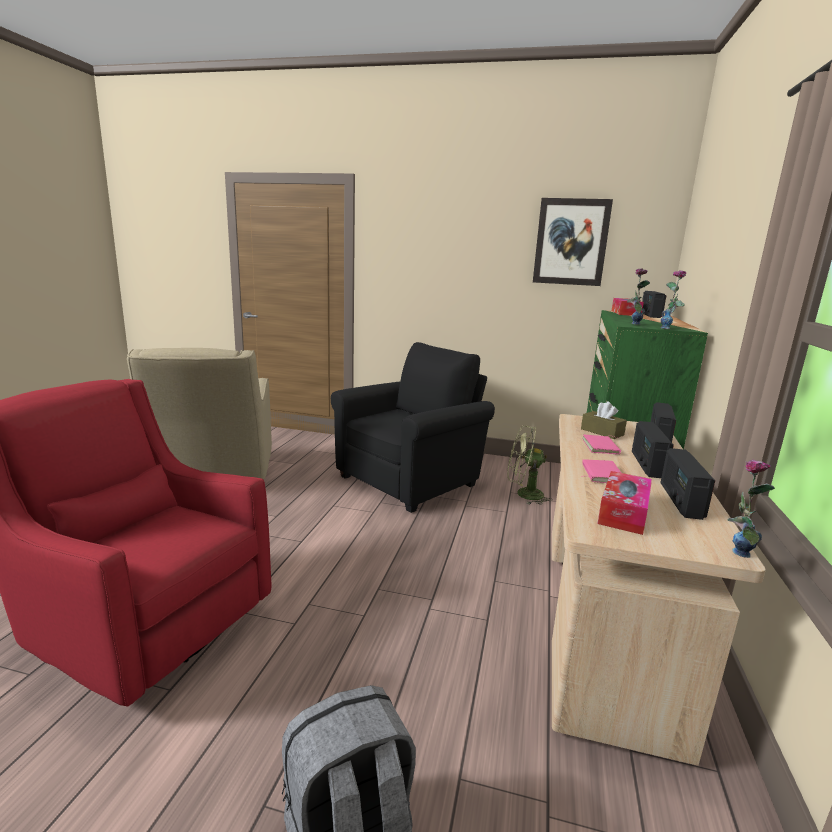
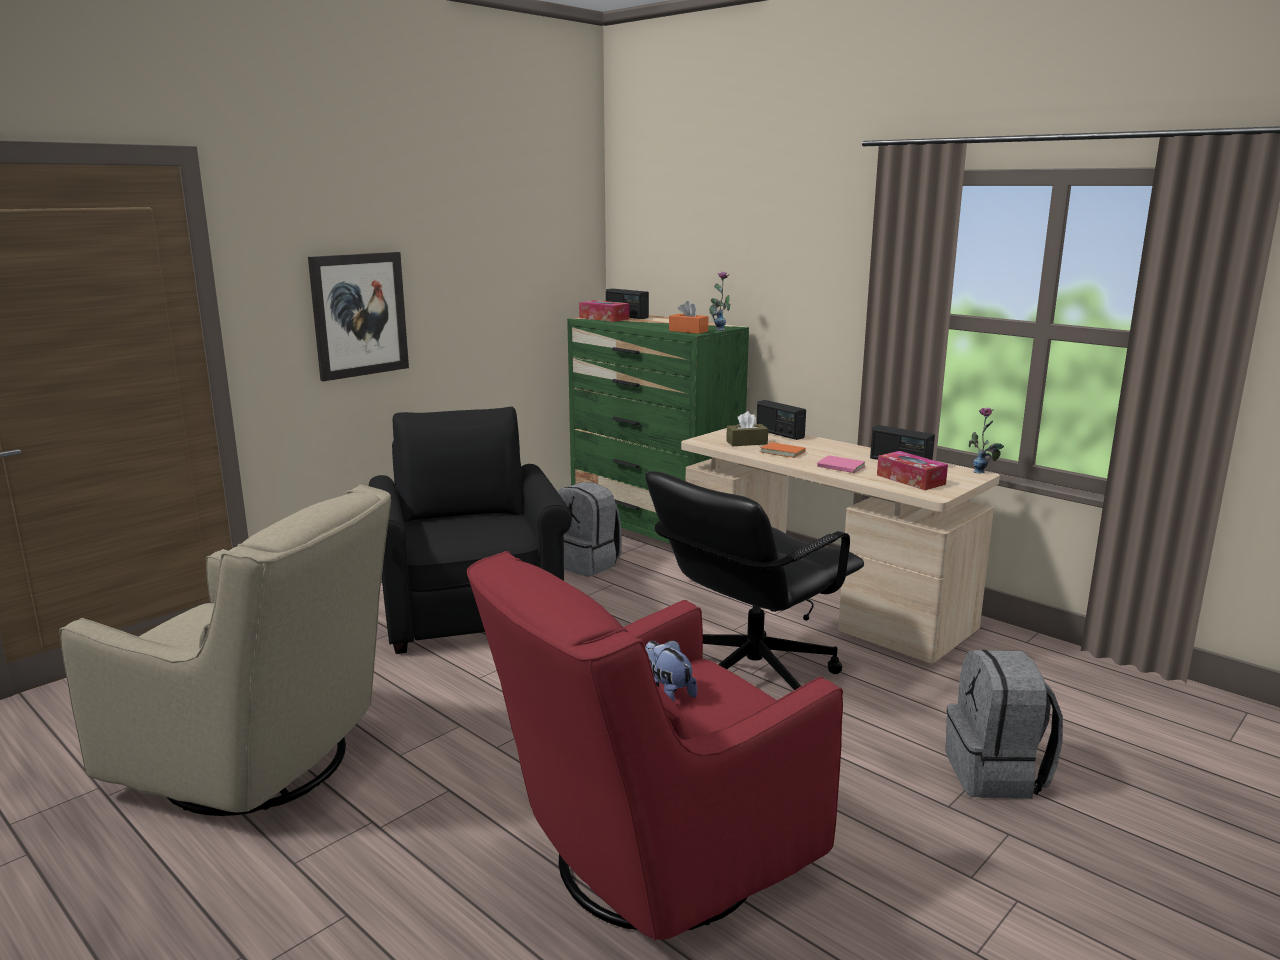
camera: 60 degrees left, 0 degrees up
green fan [507,425,553,505] -> grey backpack [557,482,622,577]
picture [533,198,613,286] -> picture moved to [308,252,409,381]
pink book [583,434,621,455] -> orange book [760,441,806,458]
vase [627,268,650,325] -> orange tissue box [669,301,708,334]
radio [632,421,674,478] -> none
none -> black office chair [645,471,864,690]
none -> plush toy [645,640,697,702]

